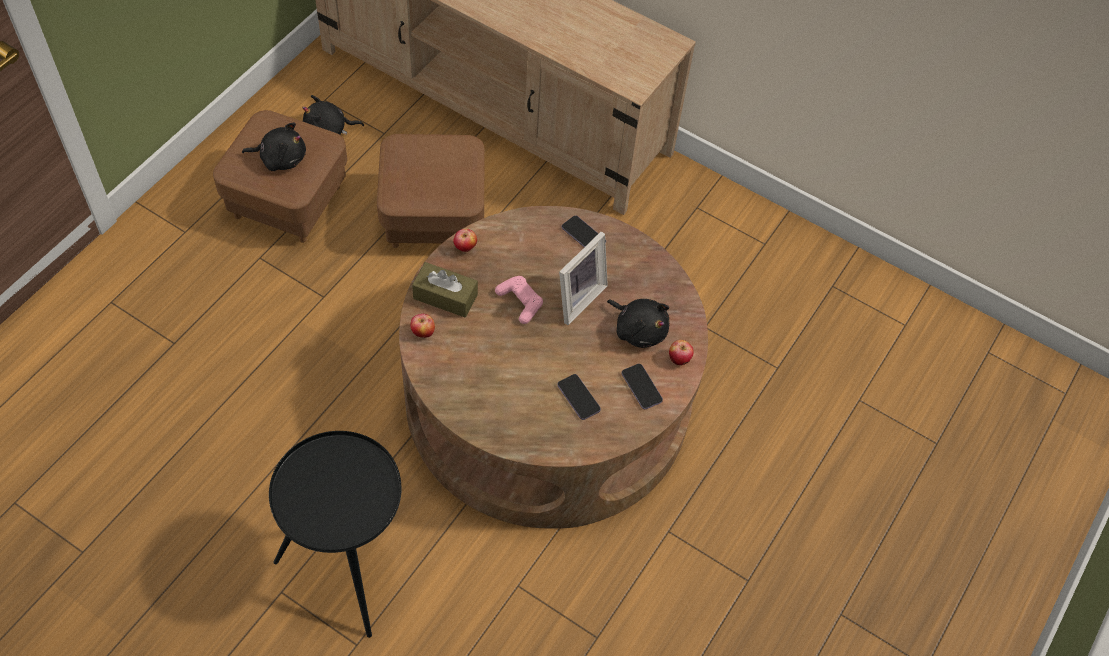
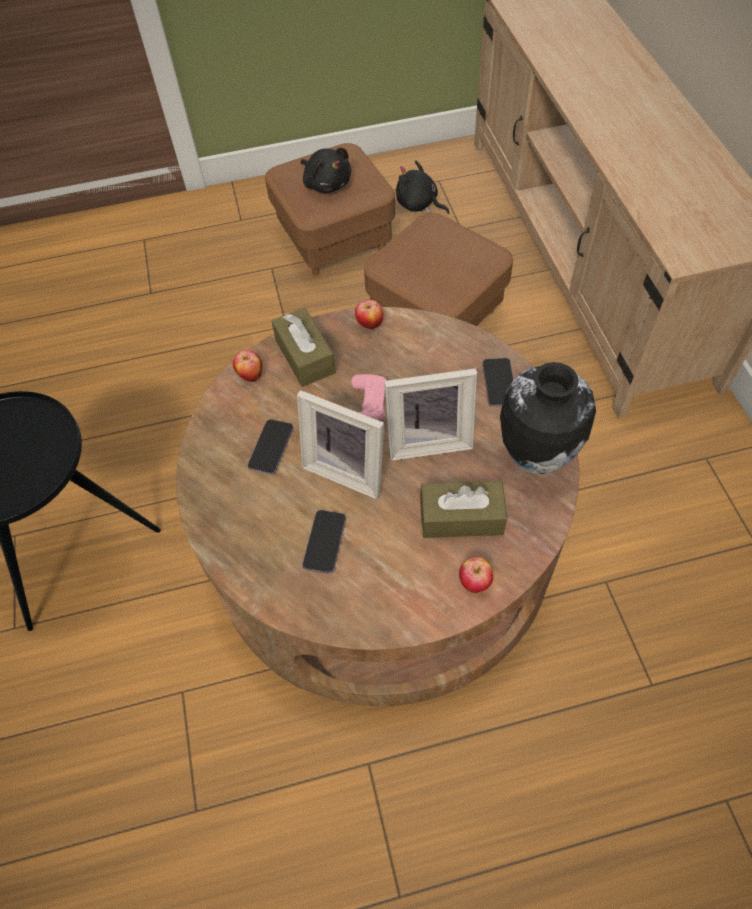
camera: 50 degrees right, 0 degrees up
black plush toy [607,299,669,348] -> brown tissue box [420,481,507,538]
phone [621,364,663,409] -> phone moved to [247,419,294,475]
none -> picture frame [297,390,384,499]
none -> vase [500,362,596,474]

